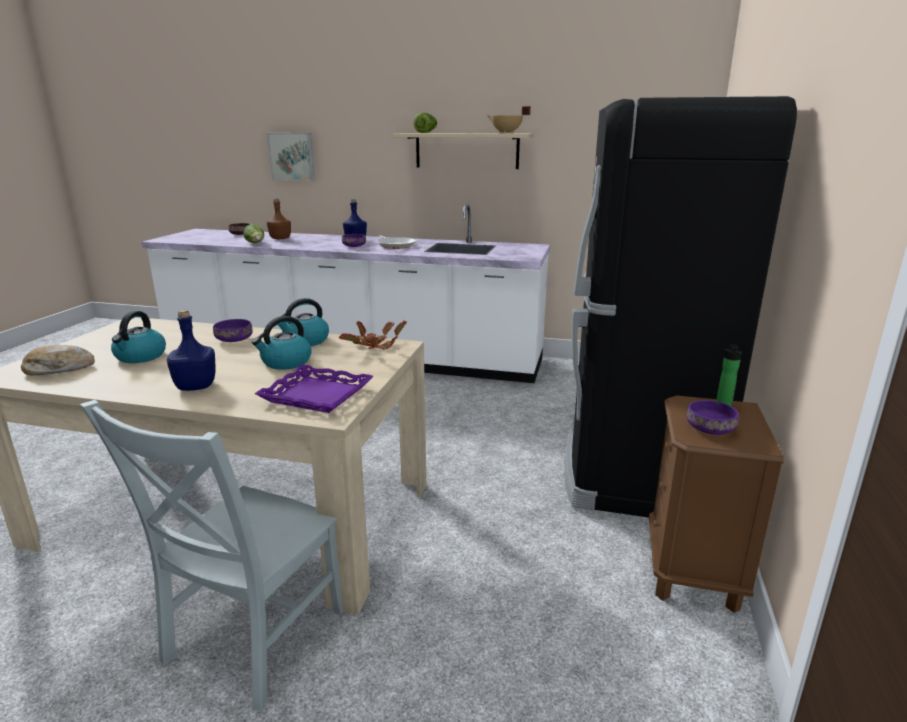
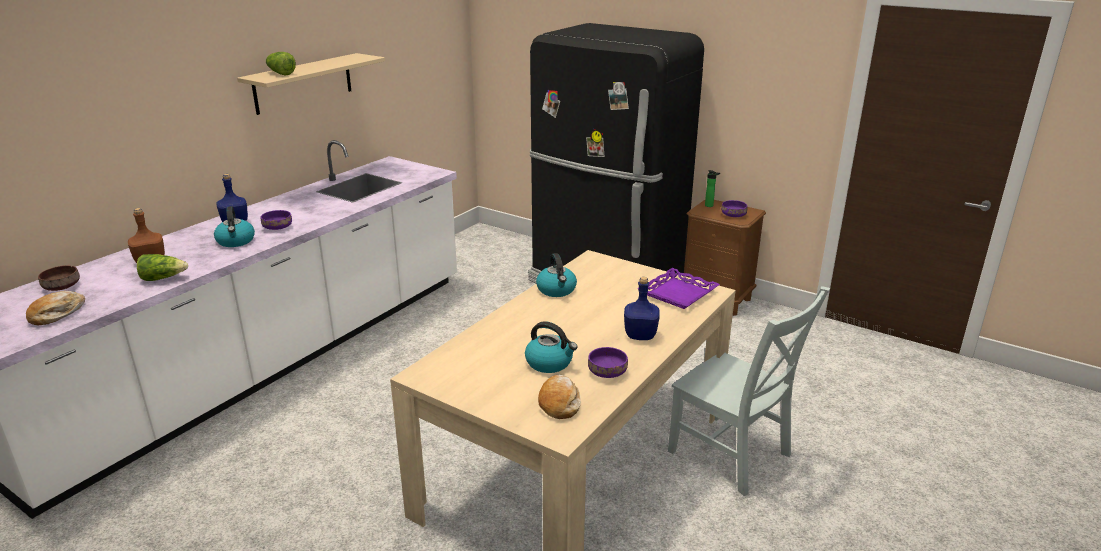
camera: 70 degrees left, 5 degrees up
purple bowl [213,319,253,342] -> purple bowl moved to [588,347,628,378]
kettle [252,316,312,370] -> kettle moved to [214,206,255,247]
picture [267,133,315,181] -> none
potted plant [339,321,407,350] -> none
frying pan [377,235,416,249] -> none
beige cooking pot [487,106,531,133] -> none
none -> bread [26,291,85,325]

